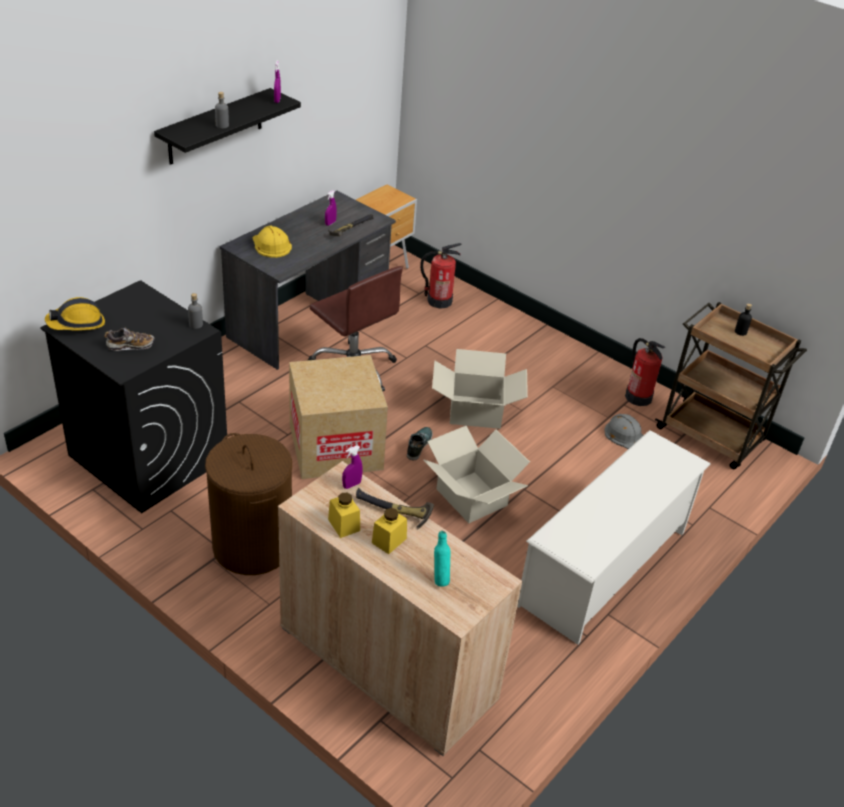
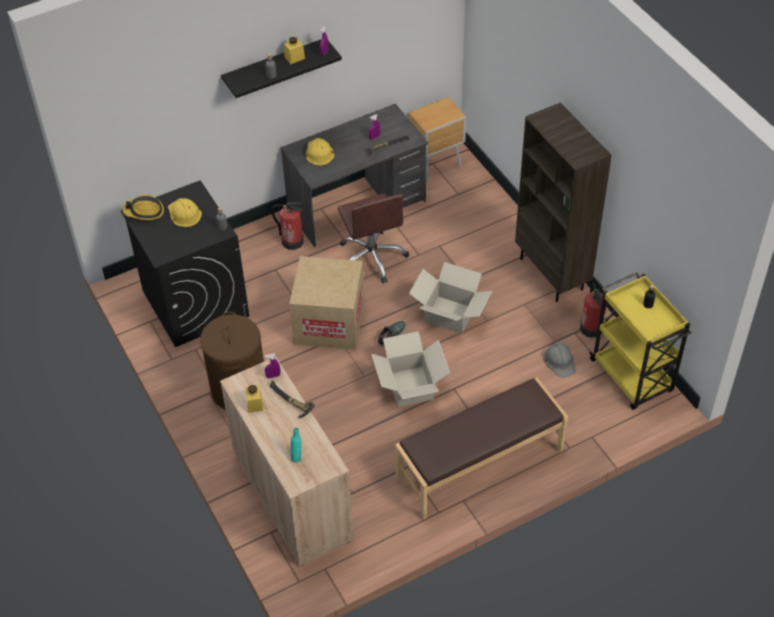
camera: 25 degrees right, 10 degrees up
shoe [104,328,155,351] -> none
yellow jar [372,508,407,554] -> yellow jar moved to [284,37,305,64]
fire extinguisher [420,243,461,309] -> fire extinguisher moved to [271,202,304,250]
white shoe rack [517,430,711,645] -> brown bench [395,378,568,520]
brown cart [655,302,807,469] -> yellow cart [589,272,692,410]
none -> yellow hard hat [168,198,202,227]
none -> brown bookcase [515,102,612,302]

